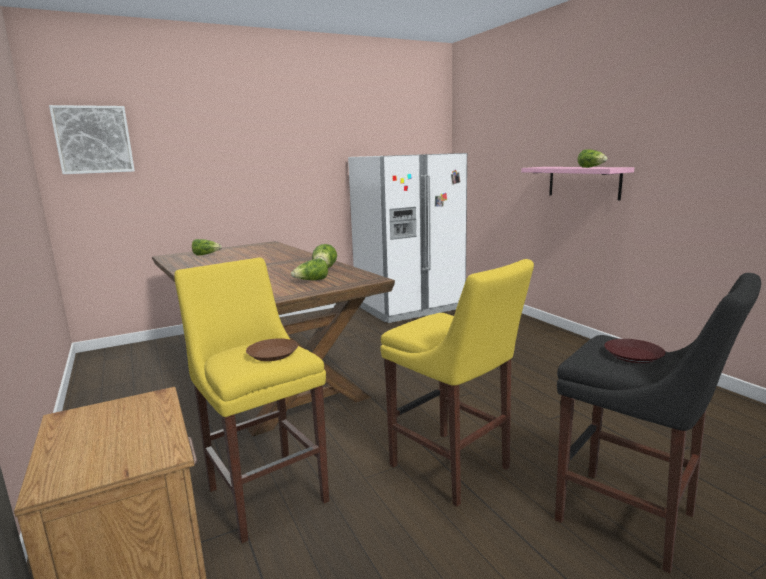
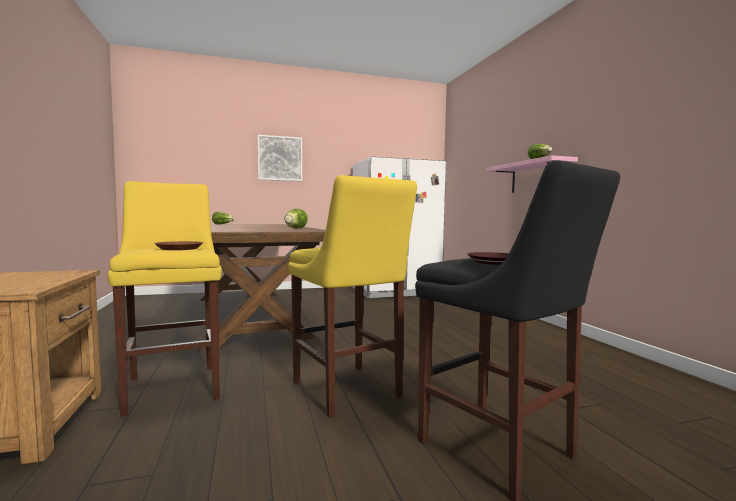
camera: 10 degrees right, 10 degrees down
picture [49,105,135,174] -> picture moved to [258,135,302,181]
lettuce [291,258,328,280] -> none

